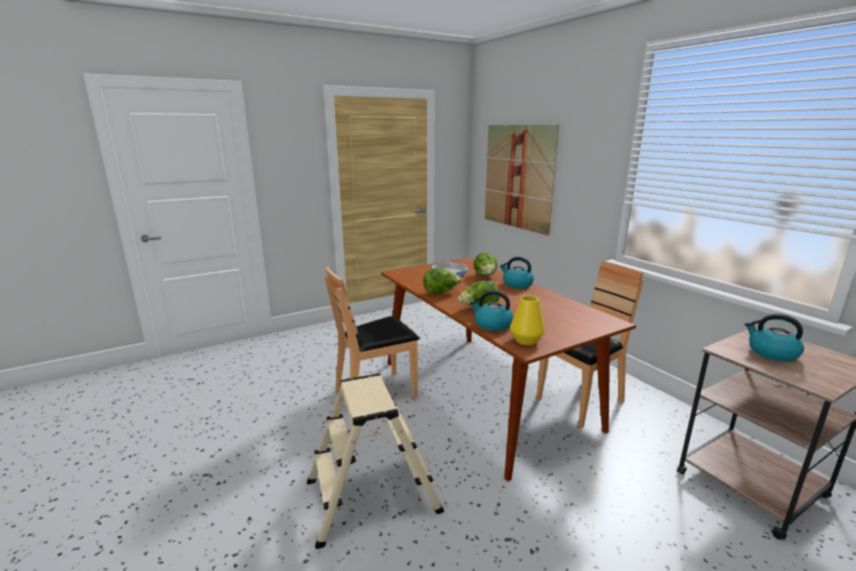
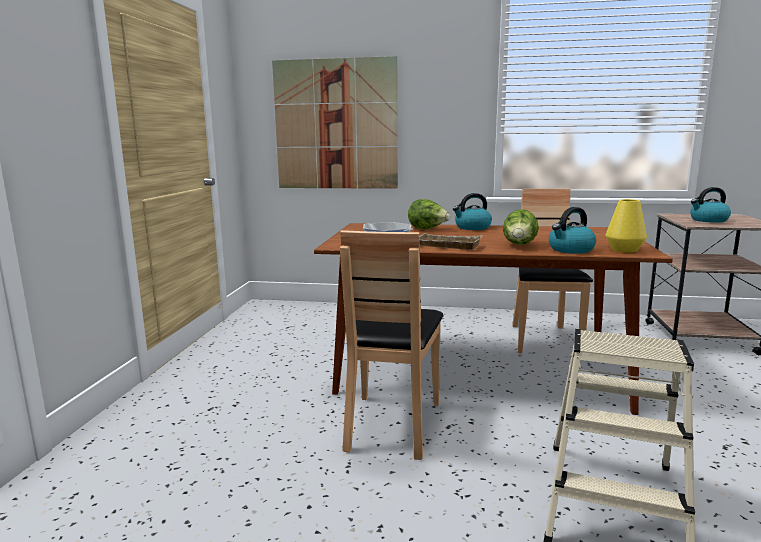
camera: 50 degrees left, 5 degrees down
lettuce [423,268,462,295] -> beige tray [419,233,483,250]

